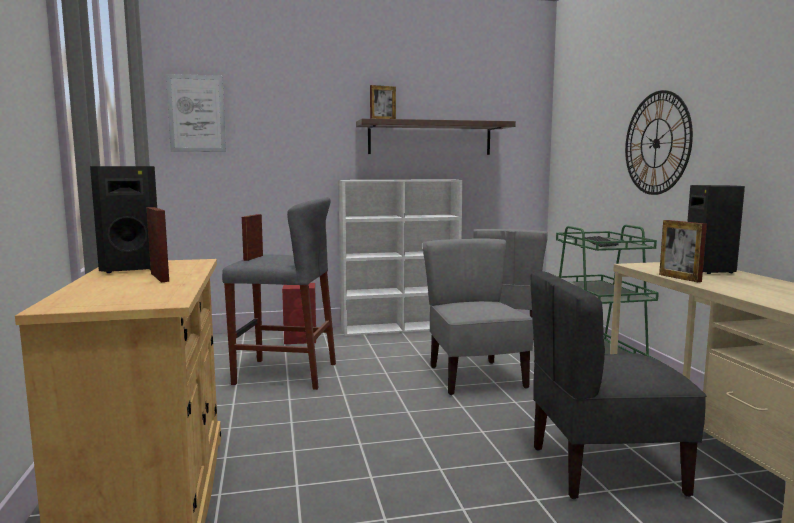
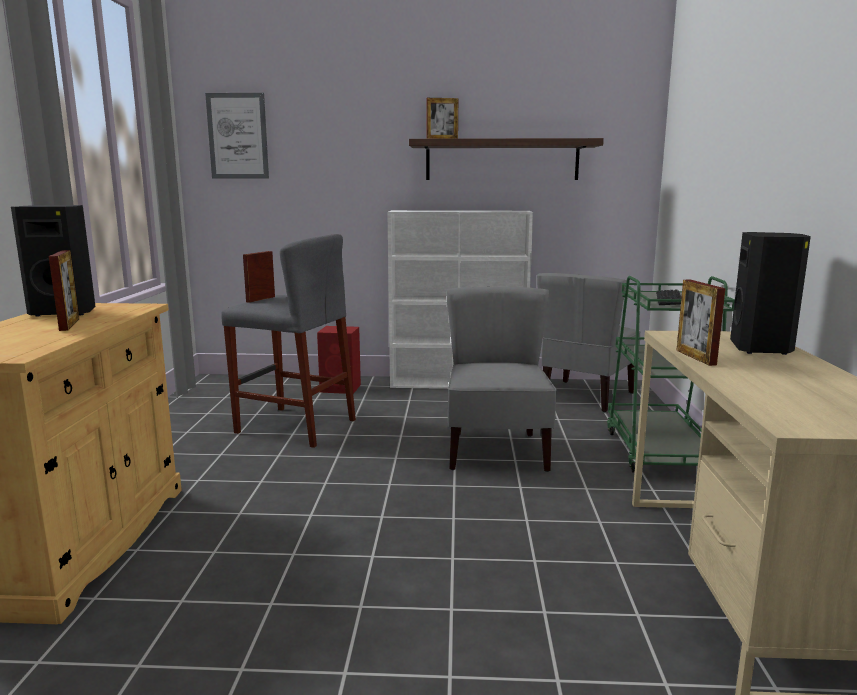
camera: 15 degrees right, 5 degrees up
grey chair [530,271,707,499] -> none
wall clock [625,90,693,195] -> none

